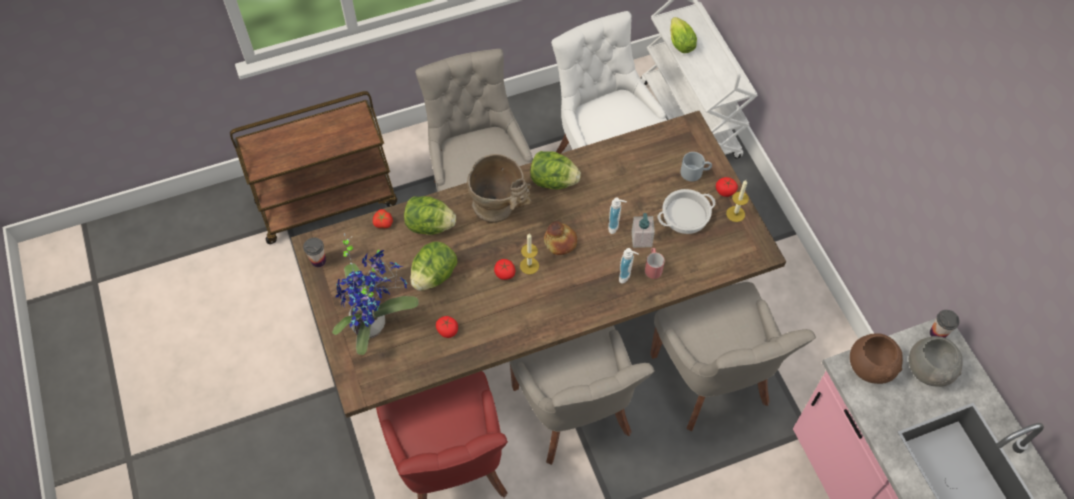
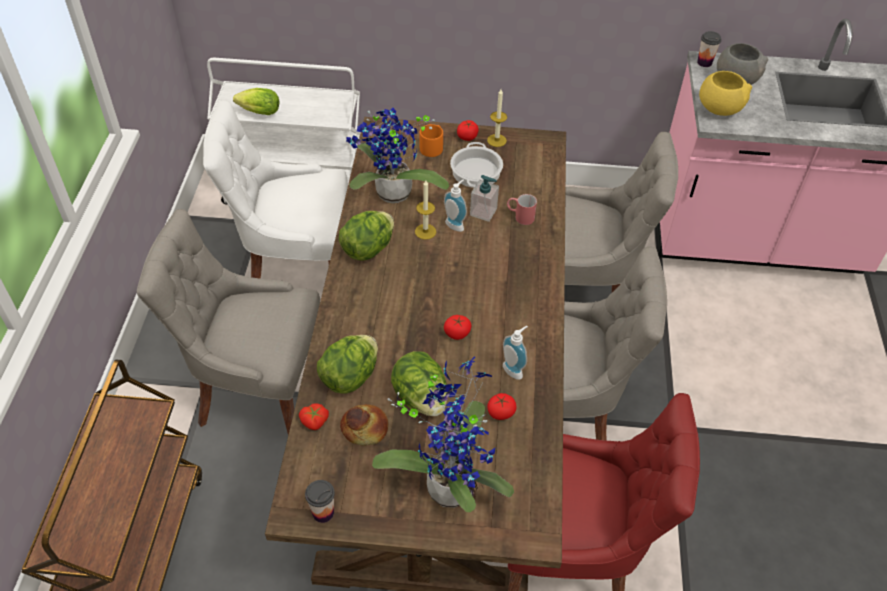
camera: 65 degrees left, 10 degrees down
beige vase [467,154,532,223] -> none
candle [520,233,539,275] -> candle moved to [415,180,436,240]
bread [544,221,577,255] -> bread moved to [340,404,388,446]
soap dispenser [619,248,639,284] -> soap dispenser moved to [503,326,528,380]
grey mug [680,152,712,182] -> orange mug [420,124,443,157]
brown bowl [850,333,903,384] -> yellow bowl [699,71,752,116]
none -> potted plant [346,108,449,203]

